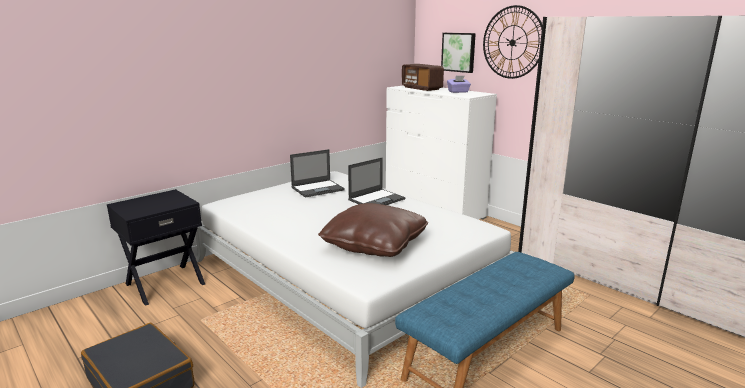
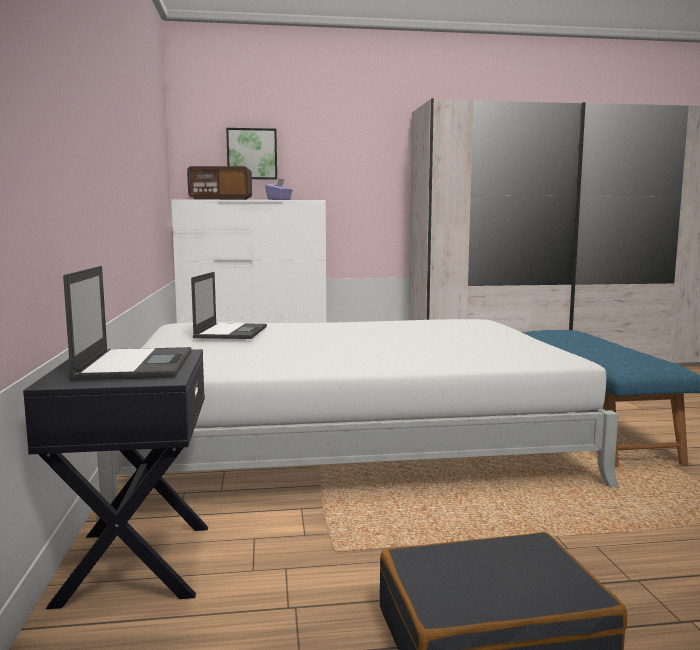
camera: 55 degrees left, 10 degrees down
brown pillow [318,203,428,257] -> none
laptop [348,157,405,205] -> laptop moved to [63,266,191,380]
wall clock [483,5,542,79] -> none

